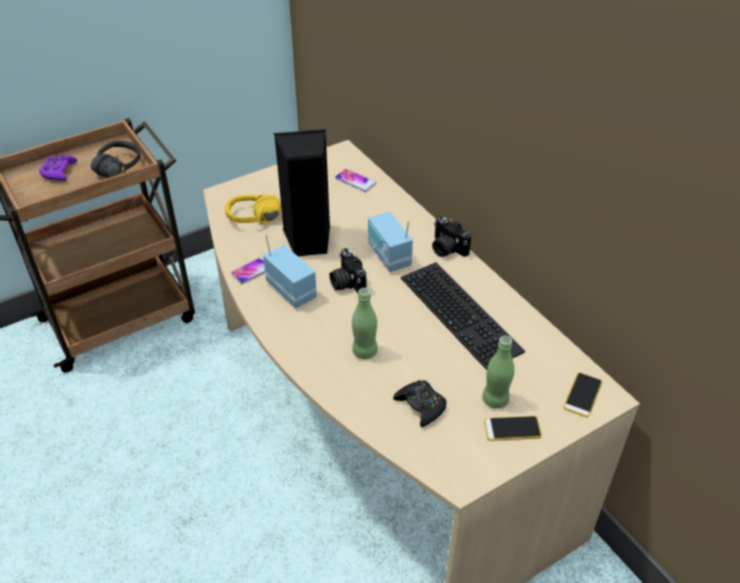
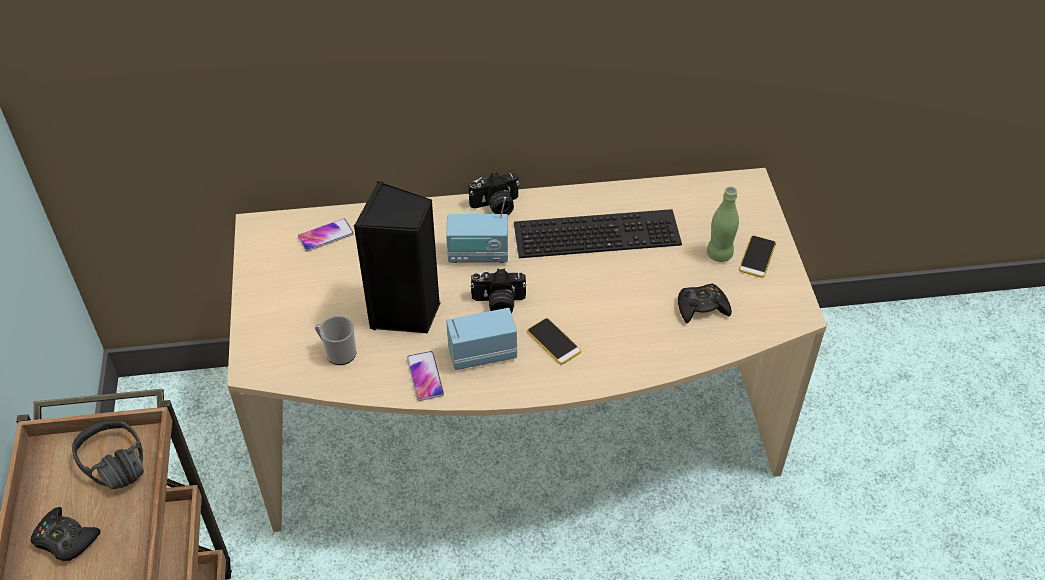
camera: 65 degrees left, 5 degrees up
purple game controller [39,155,77,181] -> black game controller [31,507,101,561]
yellow headphones [225,194,281,224] -> mug [315,316,356,365]
green bottle [352,288,378,359] -> none
phone [563,373,602,417] -> phone moved to [527,318,581,364]

